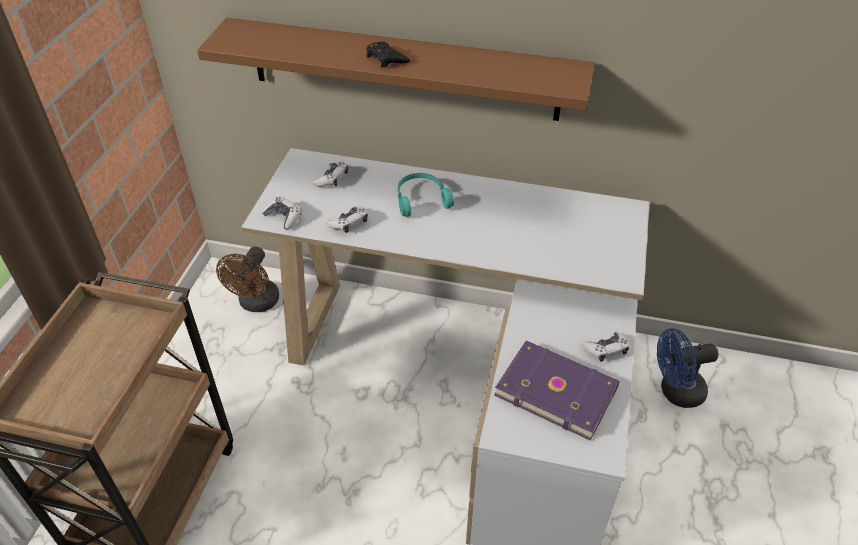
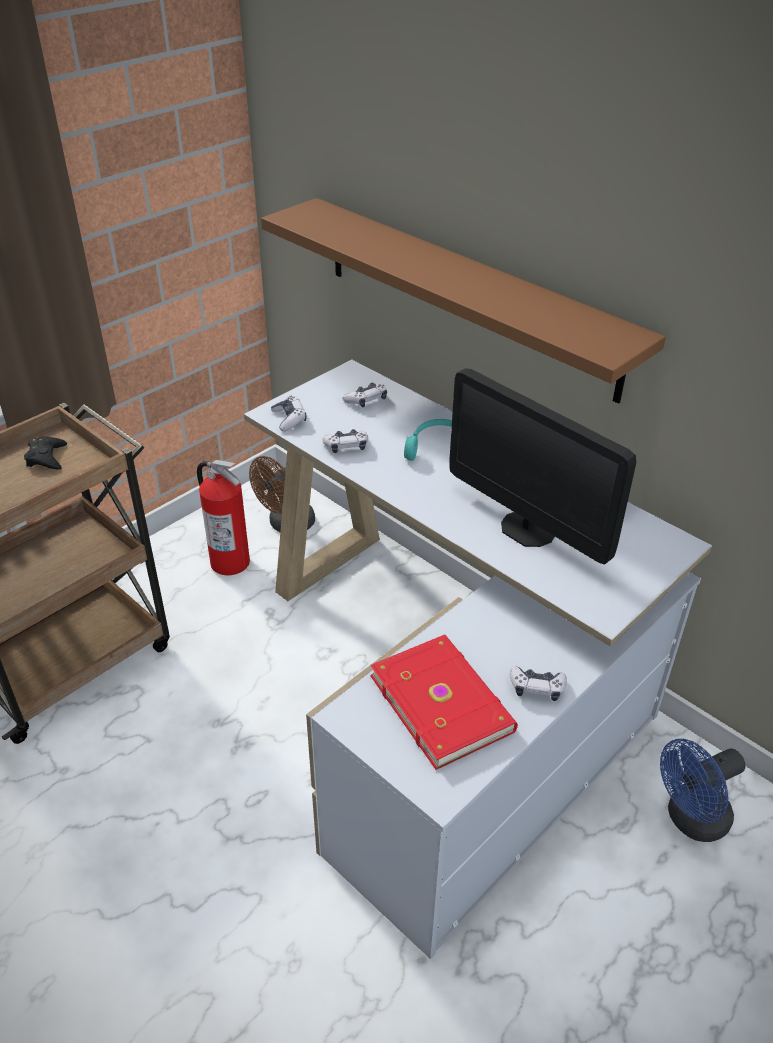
camera: 30 degrees right, 5 degrees down
black game controller [366,41,410,68] -> black game controller moved to [24,437,67,470]
purple book [494,341,620,441] -> red book [370,635,518,770]
blue fan [657,328,719,408] -> blue fan turned 45 degrees counterclockwise [660,739,745,842]
none -> fire extinguisher [197,460,250,575]
none -> monitor [449,368,636,564]

